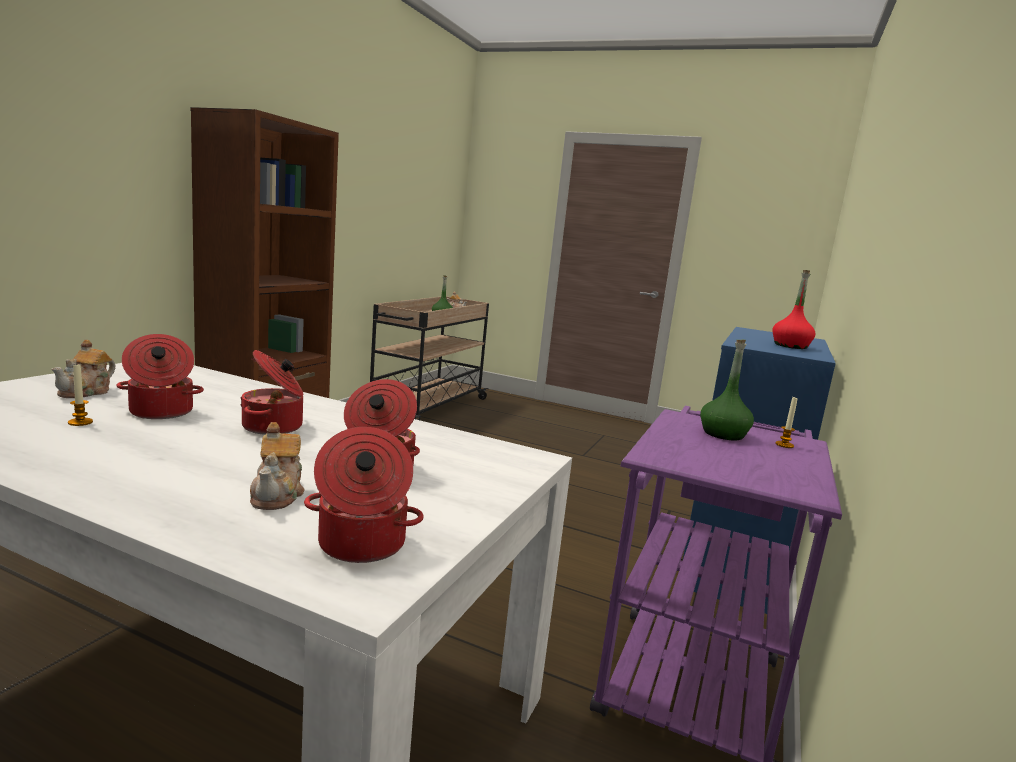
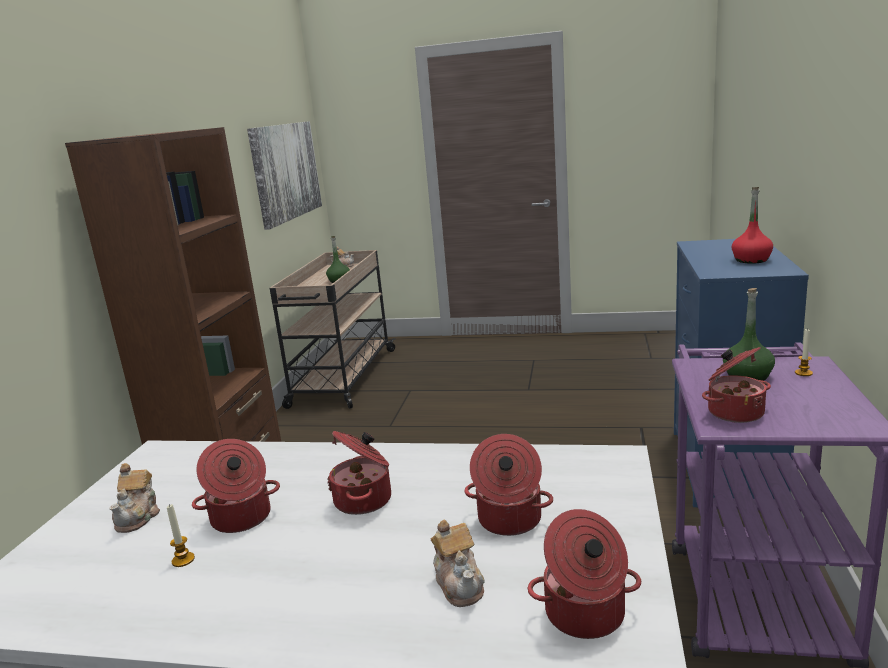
camera: 10 degrees left, 5 degrees up
none -> picture [247,121,322,230]
none -> cooking pot [702,347,771,423]

